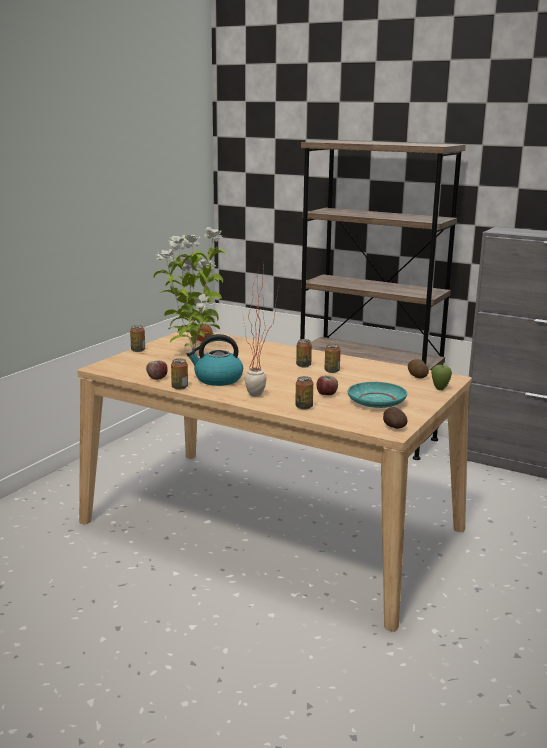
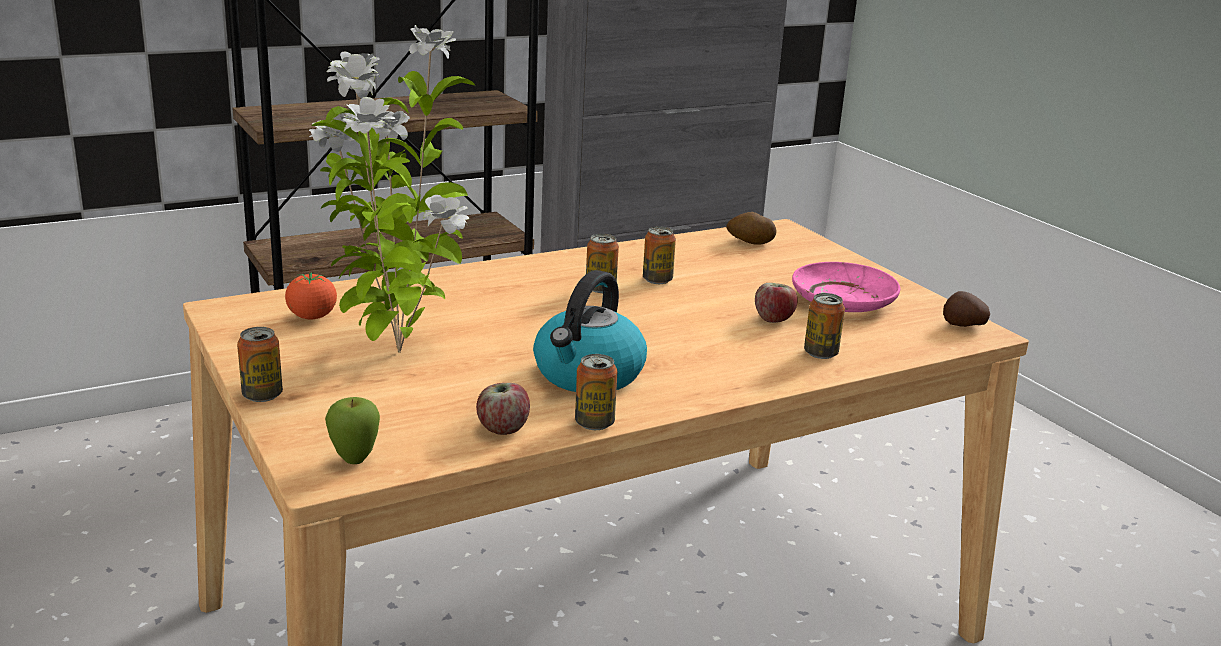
camera: 60 degrees left, 5 degrees up
potted plant [243,263,280,397] -> none
turquoise plate [348,382,407,408] -> pink plate [792,262,900,312]
apple [431,365,452,390] -> apple moved to [325,397,380,464]

